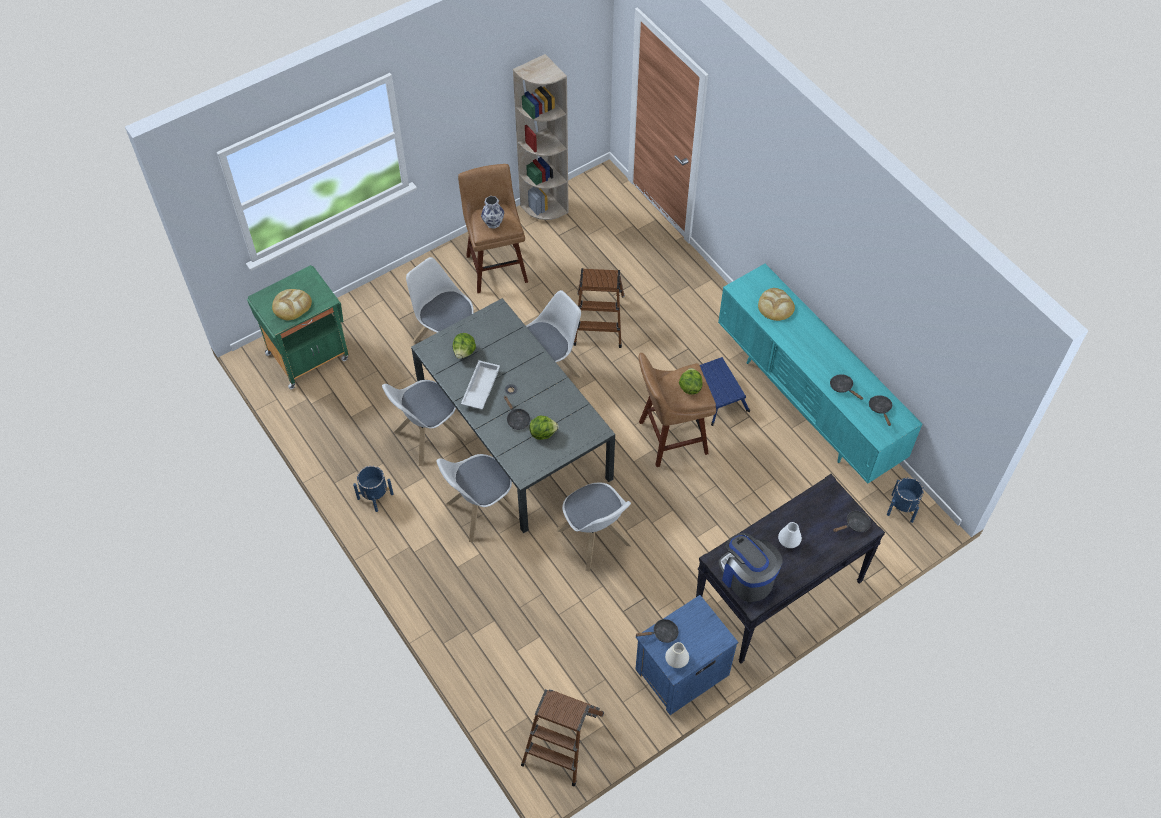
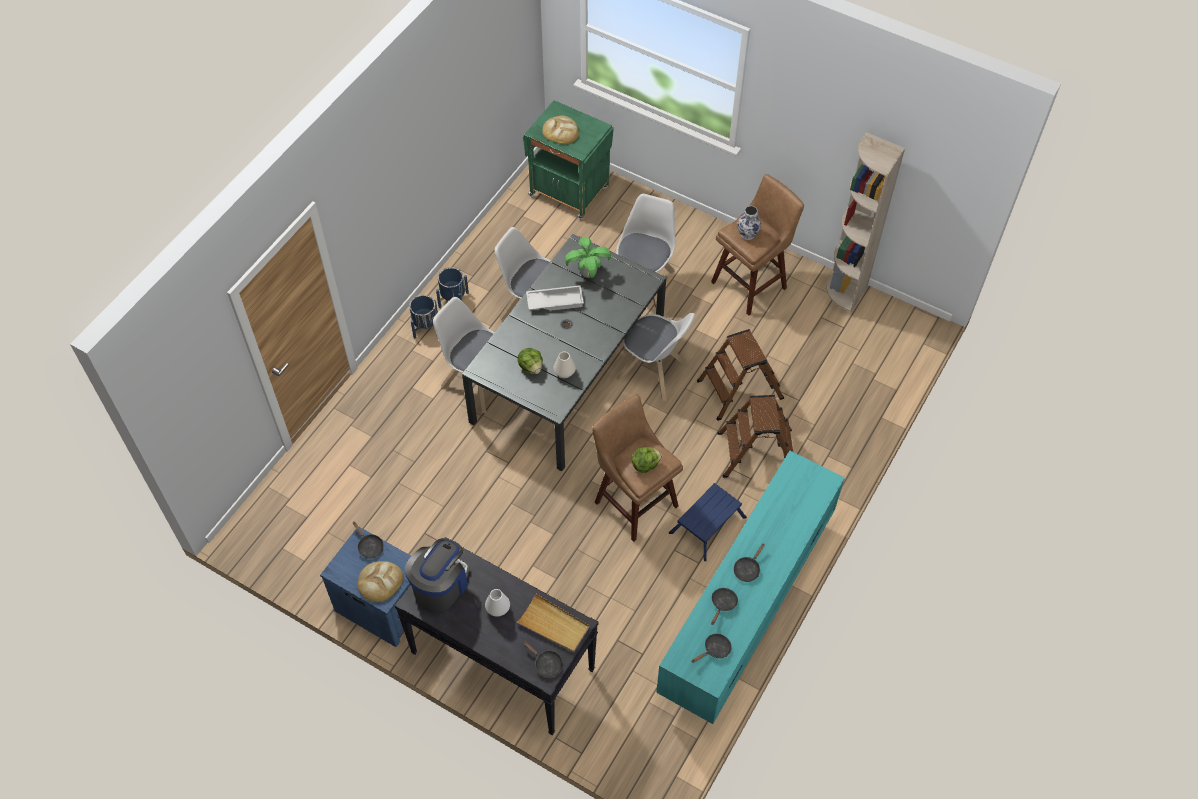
camera: 65 degrees right, 0 degrees up
lettuce [453,333,476,359] -> potted plant [565,237,611,278]
black frying pan [504,396,530,430] -> black frying pan moved to [734,543,765,582]
brown step ladder [521,689,604,786] -> brown step ladder moved to [717,395,793,478]
chair [557,483,632,572] -> none
white vase [665,642,689,668] -> white vase moved to [554,351,576,378]
bread [758,288,795,321] -> bread moved to [358,561,403,602]
blue planter [887,477,924,523] -> blue planter moved to [409,295,438,339]
none -> beige tray [517,593,590,652]

